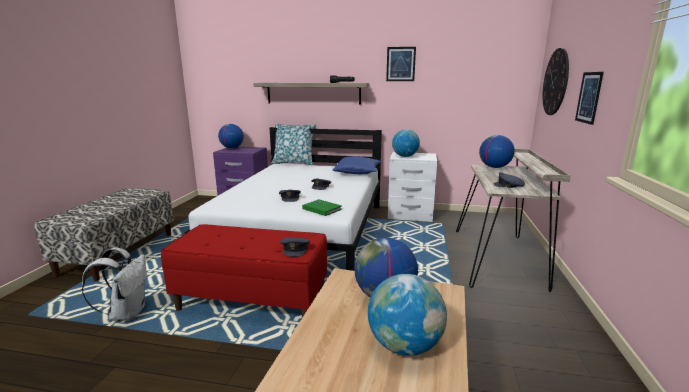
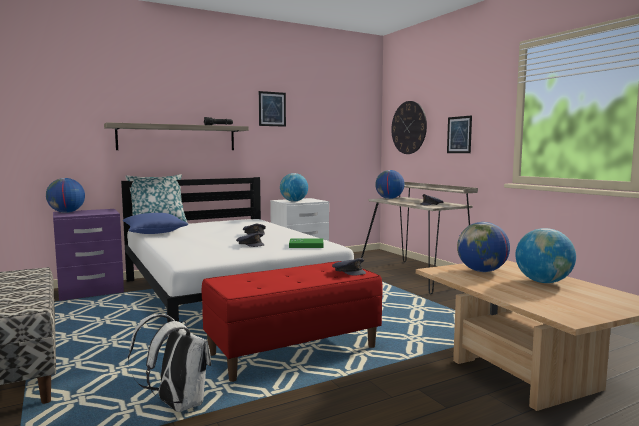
camera: 40 degrees left, 10 degrees down
blue pillow [333,156,382,174] -> blue pillow moved to [123,213,188,234]

